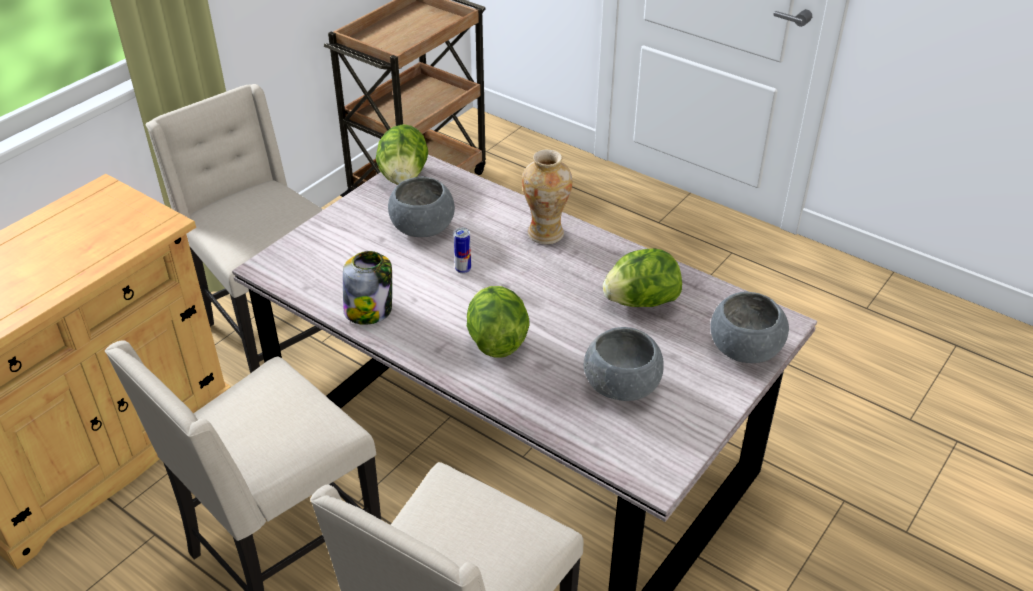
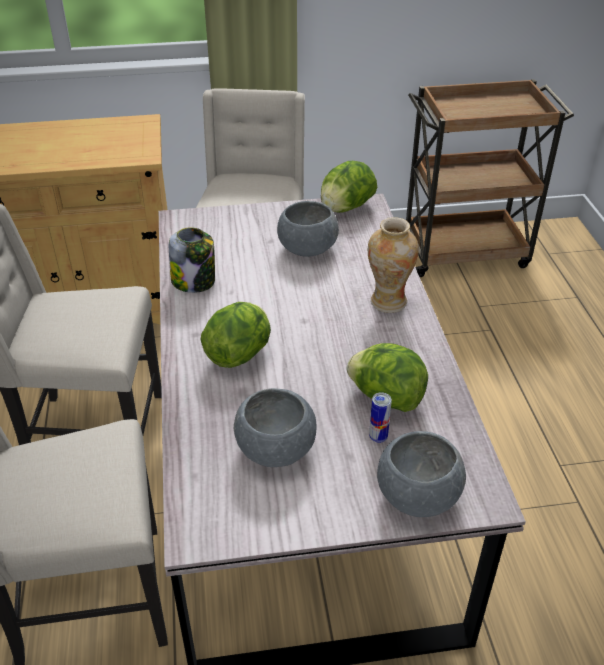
camera: 45 degrees right, 0 degrees up
can [454,228,471,274] -> can moved to [369,392,392,443]

